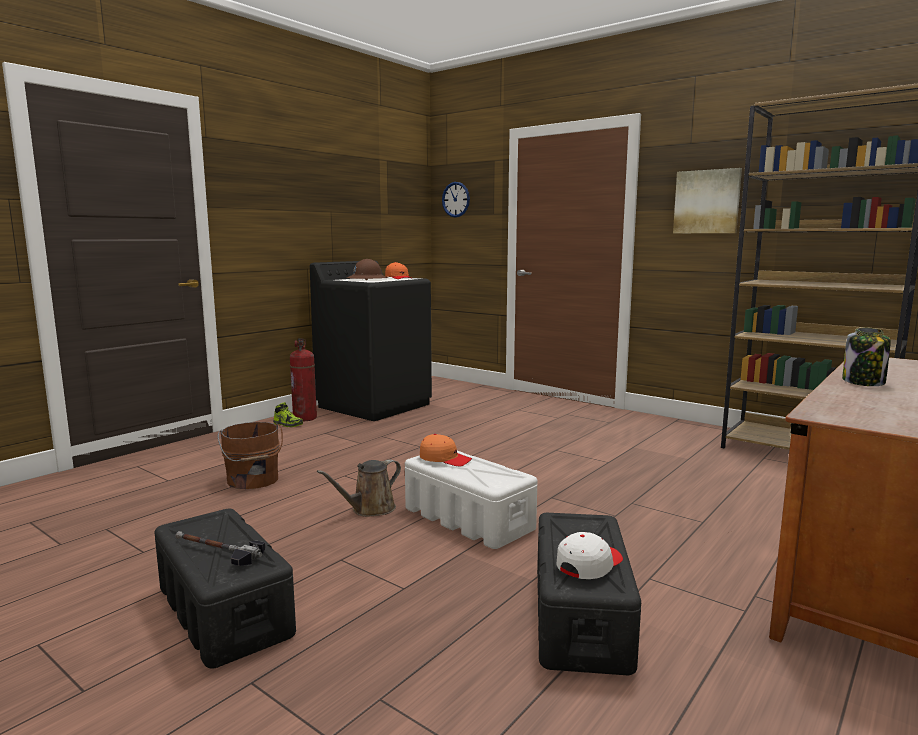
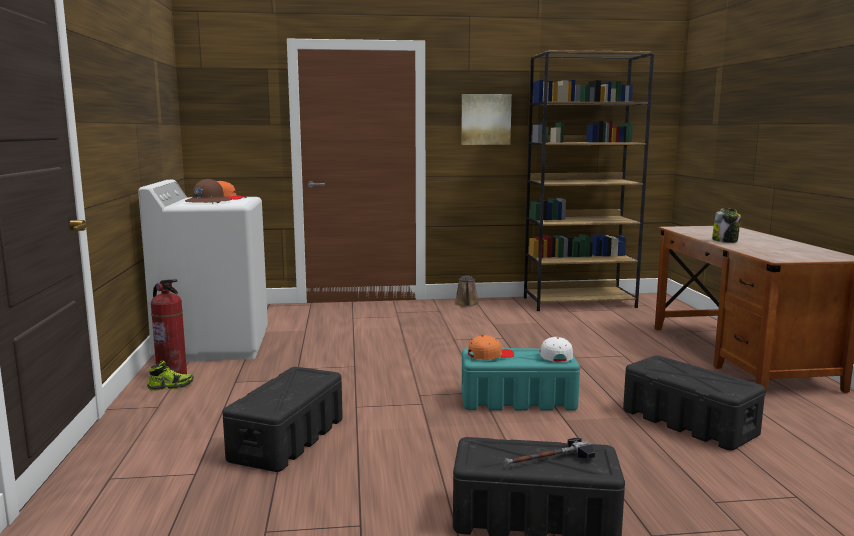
camera: 45 degrees left, 0 degrees up
brown bucket [217,422,283,489] -> black storage box [222,367,343,472]
black washing machine [310,260,432,421] -> white washing machine [138,180,268,363]
brown watering can [317,459,401,517] -> brown watering can moved to [455,275,479,307]
white storage box [405,451,537,549] -> turquoise storage box [462,348,580,411]
wall clock [442,182,470,218] -> none
white cap [557,532,623,579] -> white cap moved to [540,337,573,361]

